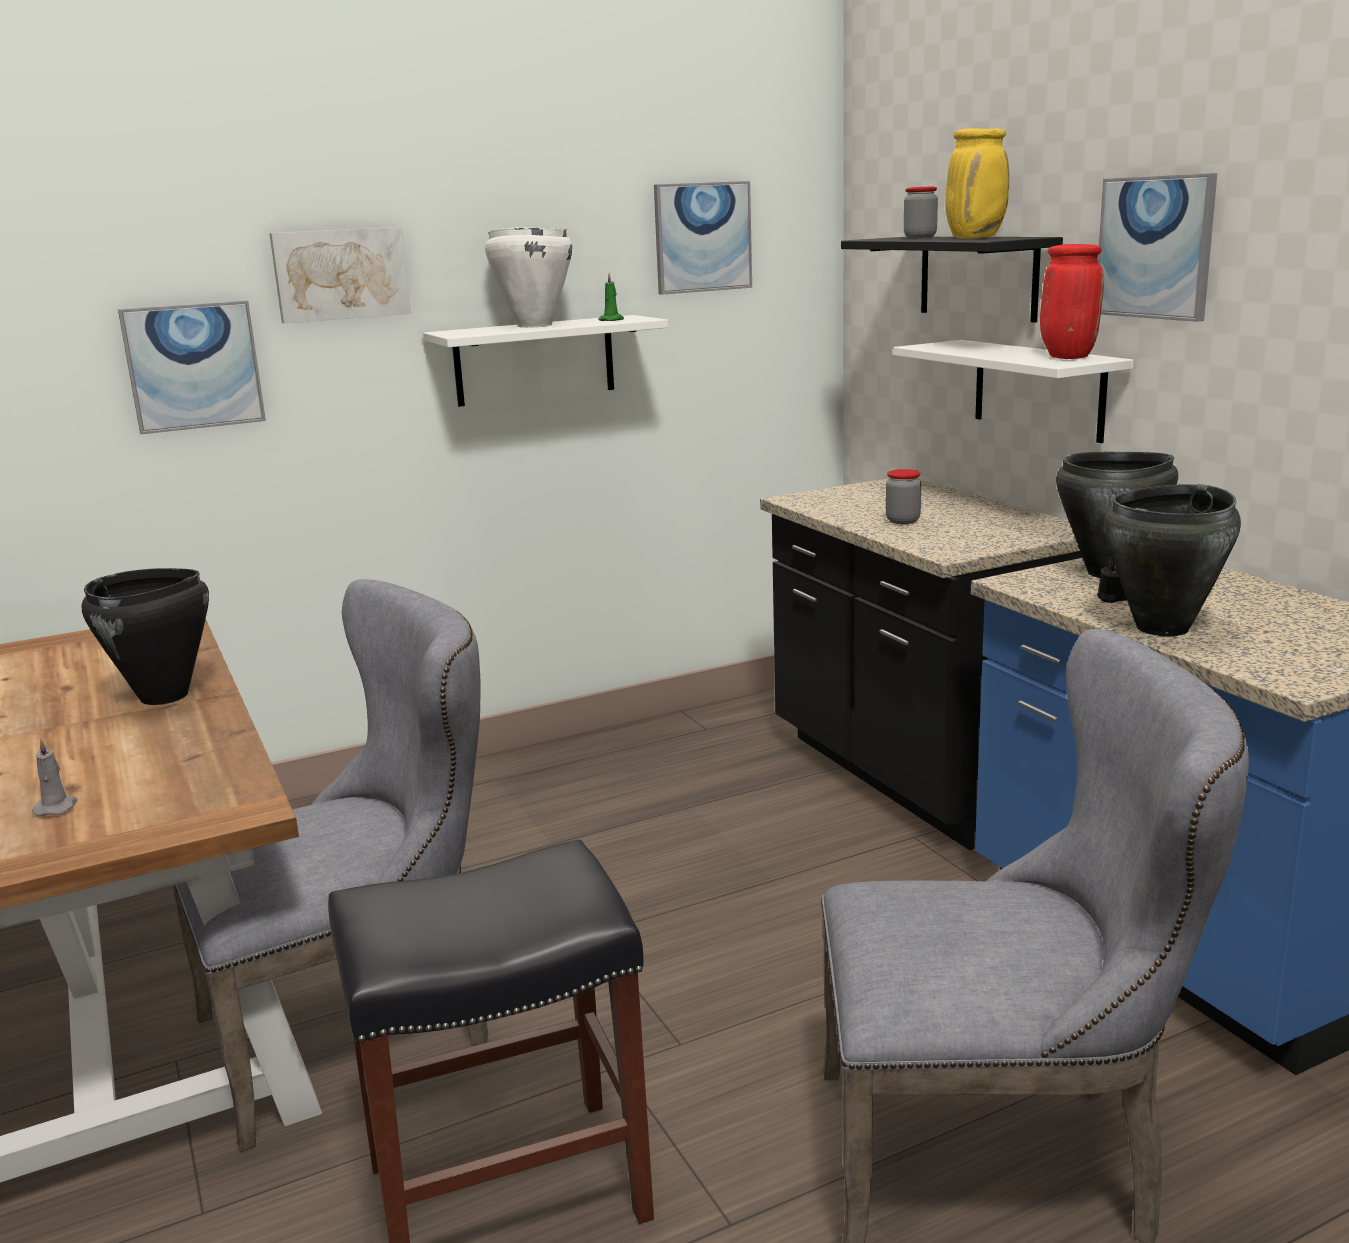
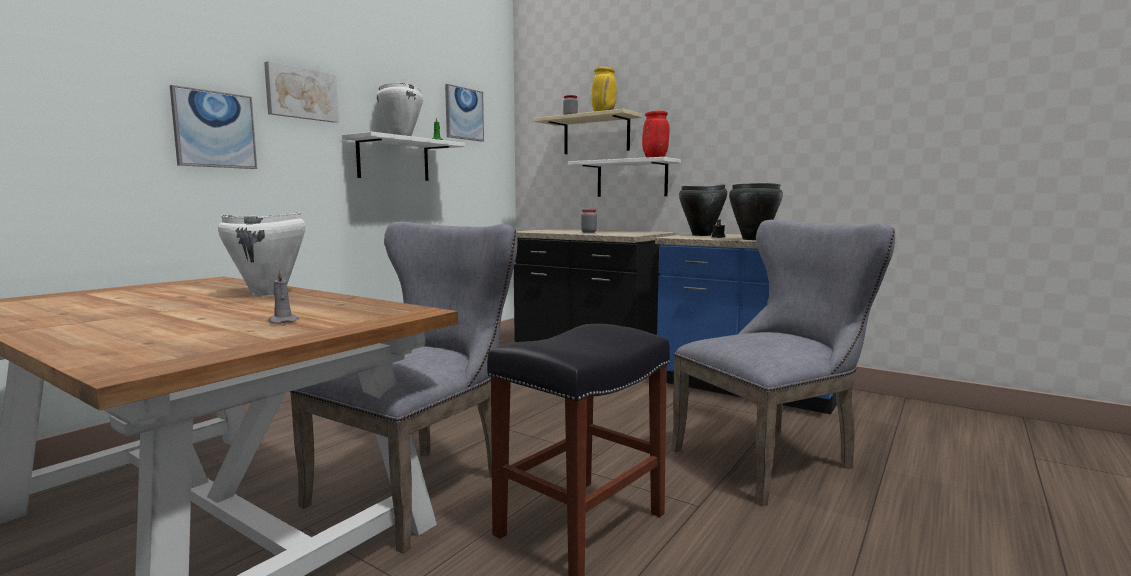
camera: 30 degrees left, 10 degrees down
black cooking pot [81,568,209,705] -> white cooking pot [218,212,305,296]
black shelf [841,237,1063,323] -> beige shelf [534,109,642,154]
picture [1098,173,1217,322] -> none

